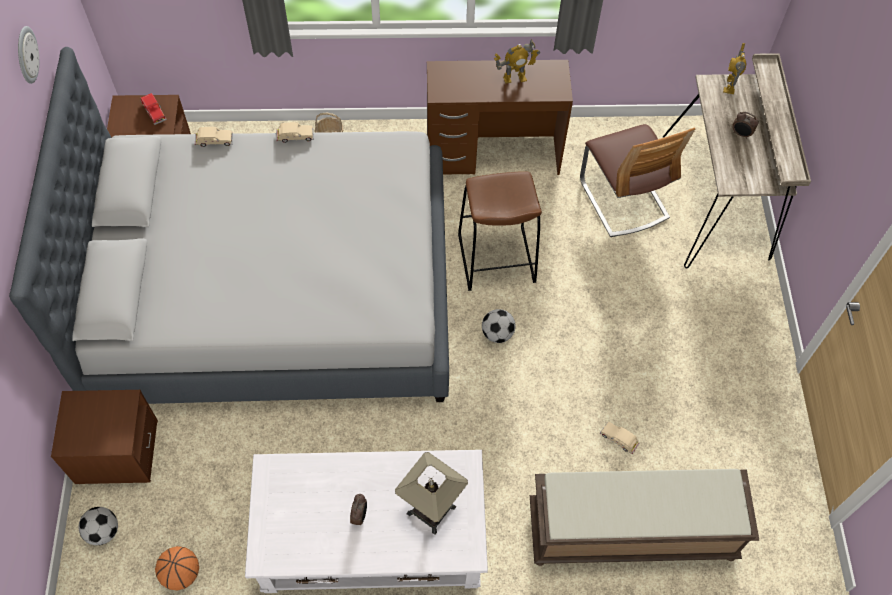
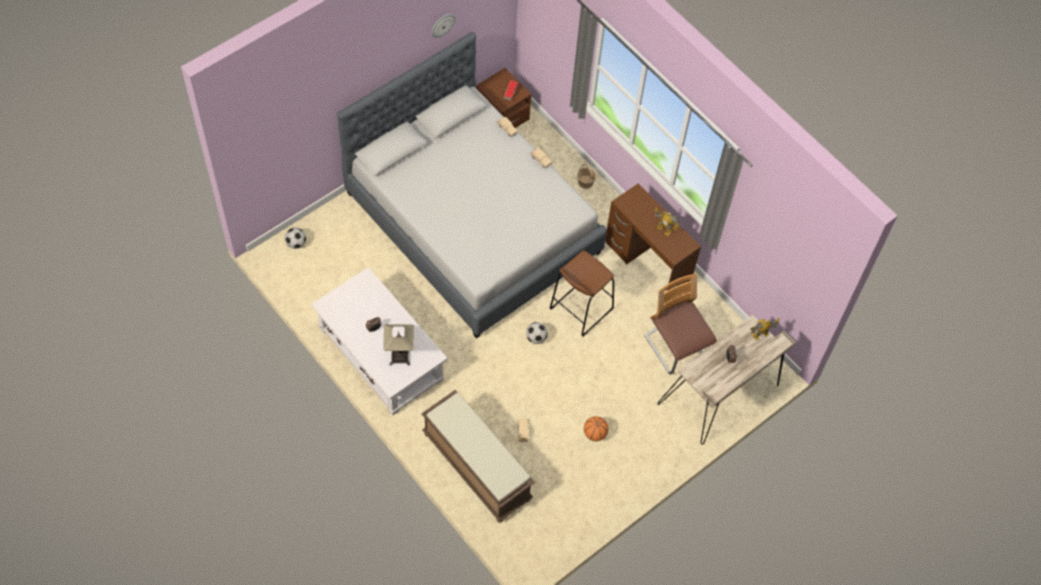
camera: 50 degrees right, 0 degrees up
brown nightstand [51,390,158,484] -> none
basketball [155,546,199,590] -> basketball moved to [584,416,609,441]
chair [580,124,695,237] -> chair turned 120 degrees clockwise [644,274,717,375]

